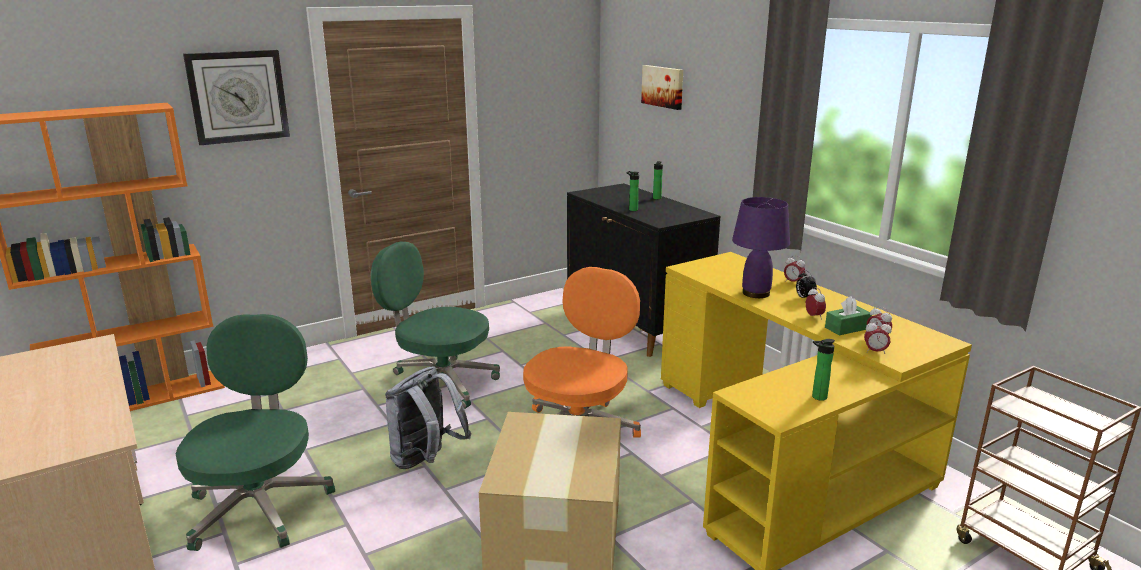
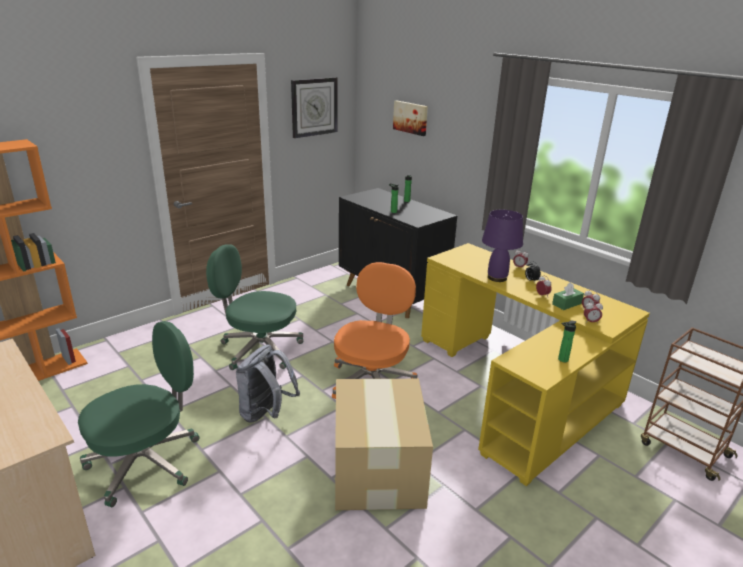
camera: 10 degrees left, 5 degrees up
green office chair [176,314,335,551] -> green office chair turned 60 degrees clockwise [78,321,199,507]
wall clock [183,50,290,145] -> wall clock moved to [291,77,338,138]

